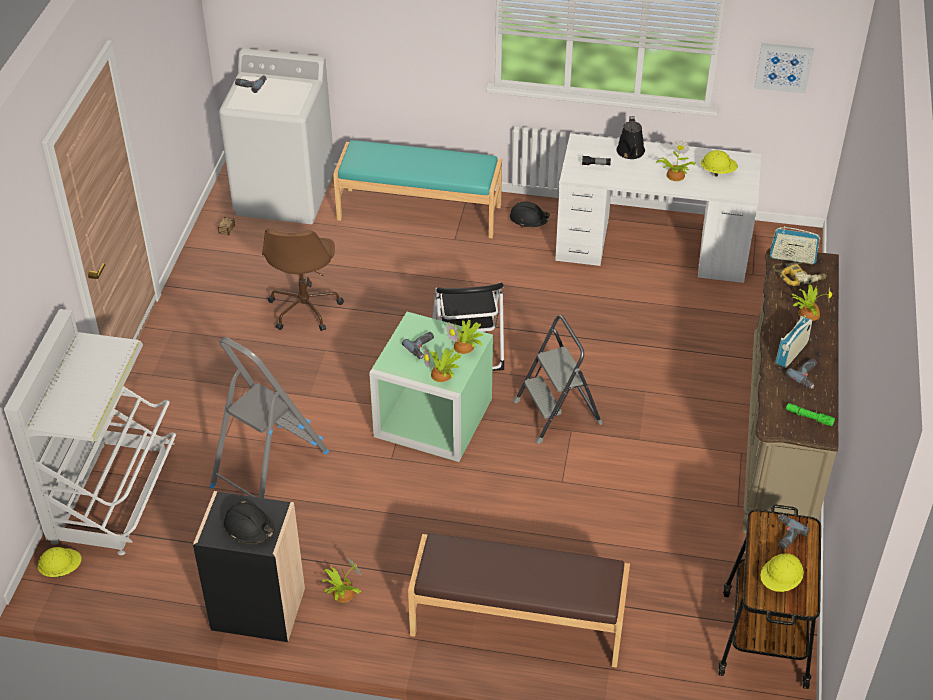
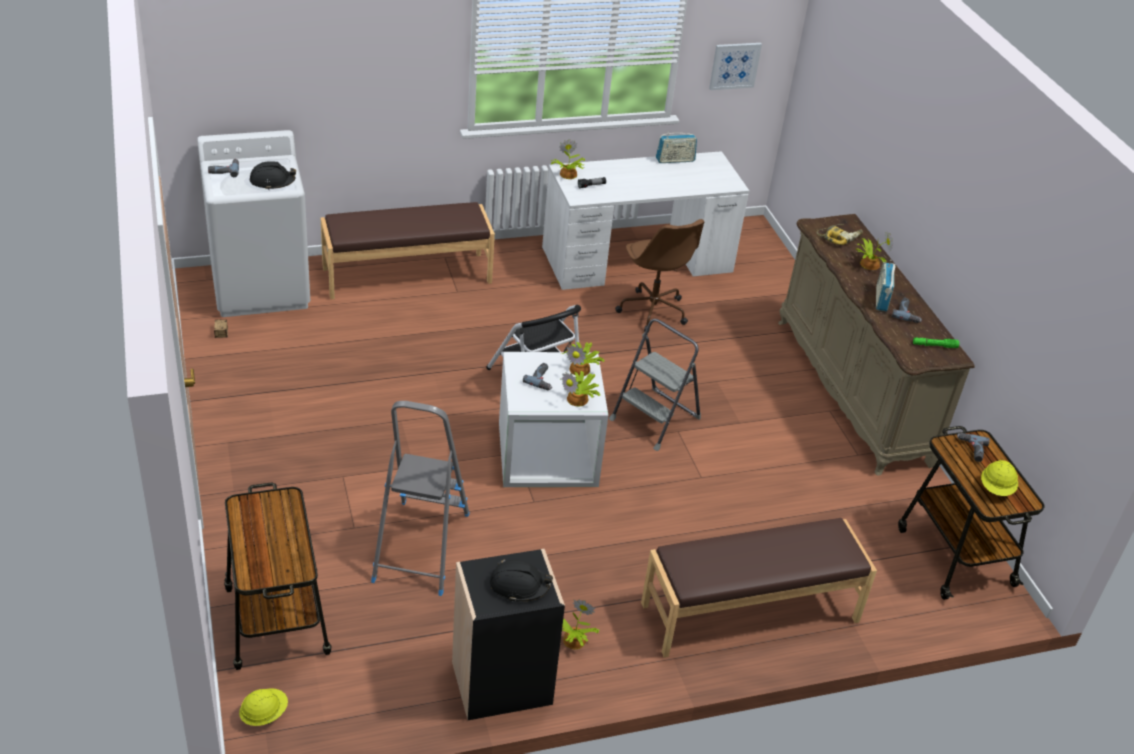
camera: 30 degrees left, 5 degrees down
white shoe rack [4,309,176,555] -> cart [224,483,331,670]
brown office chair [262,229,344,331] -> brown office chair moved to [615,219,705,332]
turquoise bench [333,140,502,238] -> brown bench [321,202,495,299]
green storage box [369,312,493,462] -> white storage box [499,352,608,487]
black hard hat [510,202,550,228] -> black hard hat moved to [250,161,296,190]
black watering can [617,116,645,159] -> none
potted plant [657,140,695,181] -> potted plant moved to [551,139,585,179]
yellow hard hat [701,150,738,177] -> none
radio [770,226,820,264] -> radio moved to [656,132,697,163]

